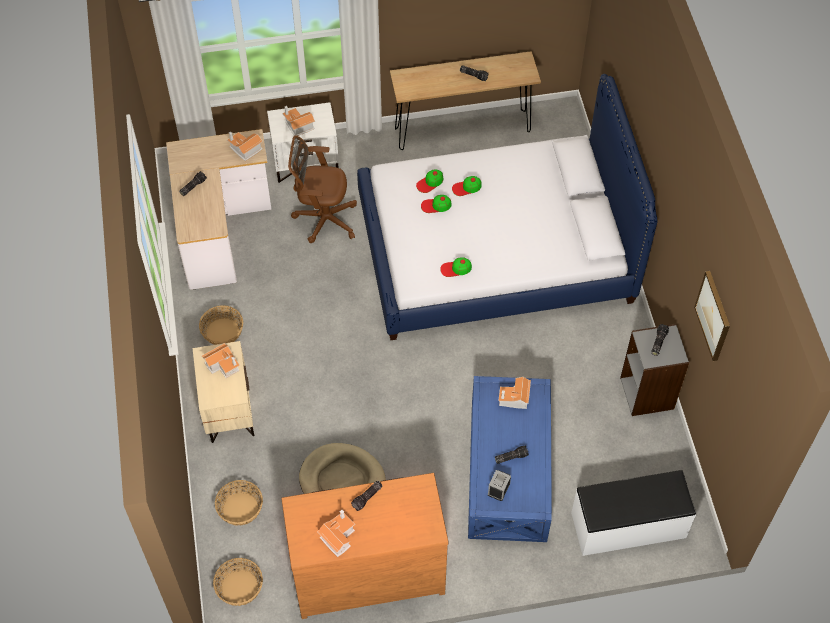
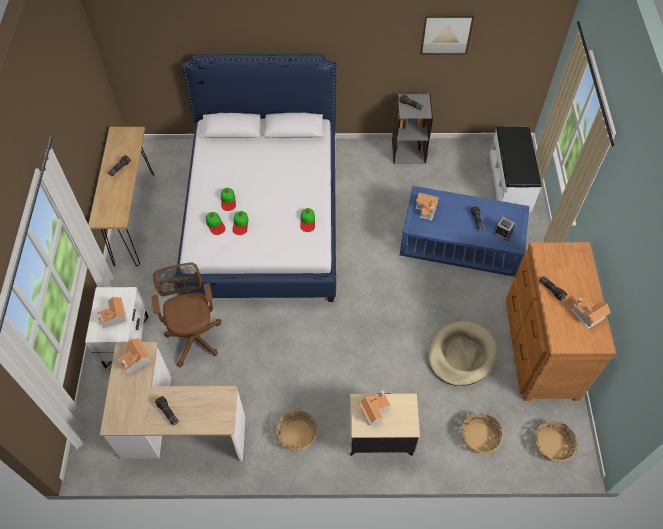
camera: 80 degrees left, 0 degrees up
brown office chair [288,135,357,243] -> brown office chair turned 150 degrees clockwise [152,263,221,368]

